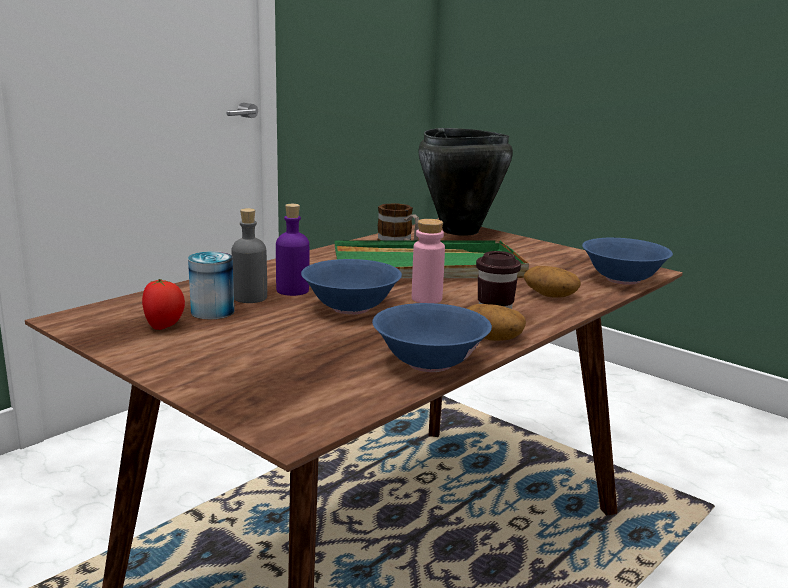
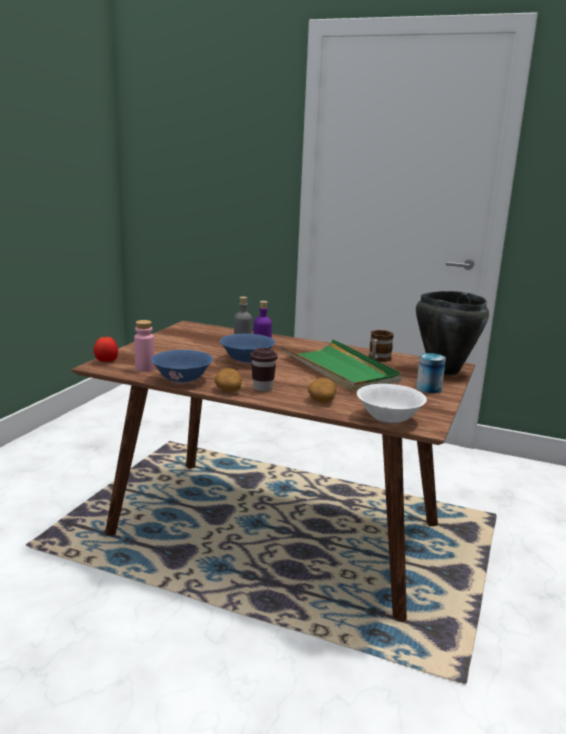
camera: 70 degrees right, 0 degrees up
tomato [142,279,185,330] -> tomato moved to [94,336,118,362]
can [188,251,234,319] -> can moved to [416,353,446,394]
pink bottle [412,219,445,303] -> pink bottle moved to [134,320,155,372]
blue bowl [582,238,673,285] -> white bowl [357,384,427,424]

